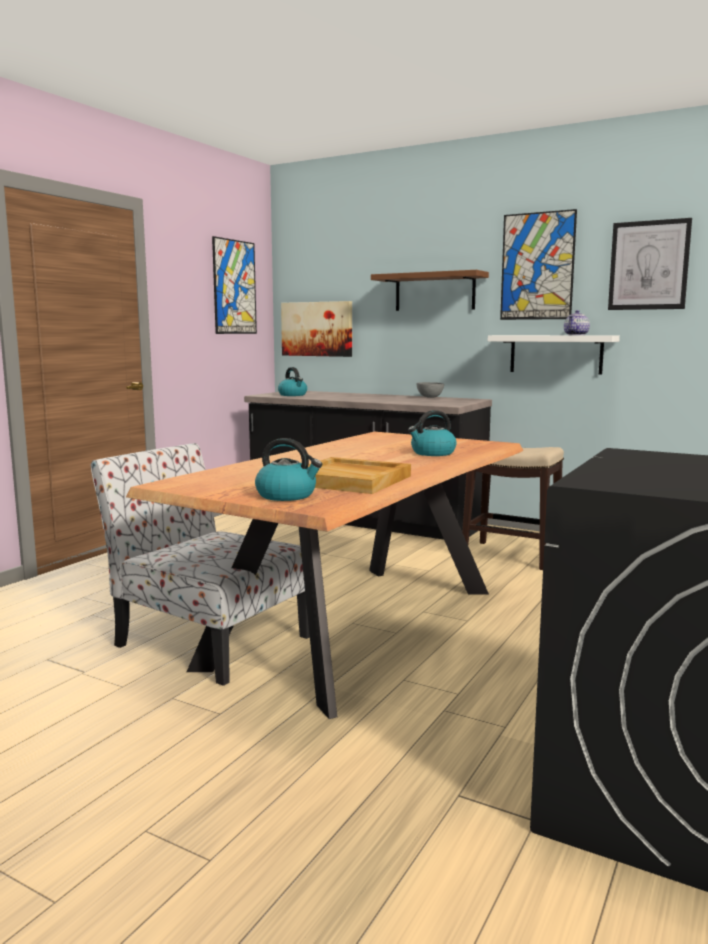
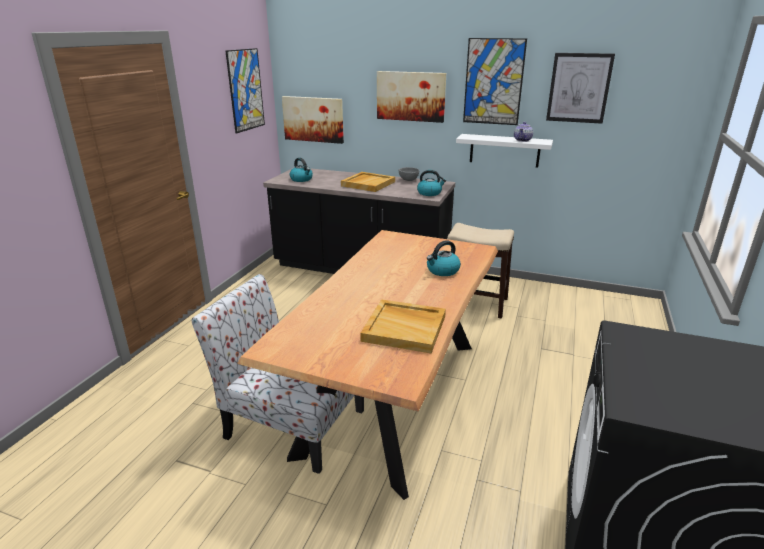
camera: 10 degrees left, 15 degrees up
kettle [255,438,322,501] -> kettle moved to [417,170,446,196]
brown shelf [371,270,489,311] -> picture [377,71,446,123]
none -> beige tray [341,172,395,192]

